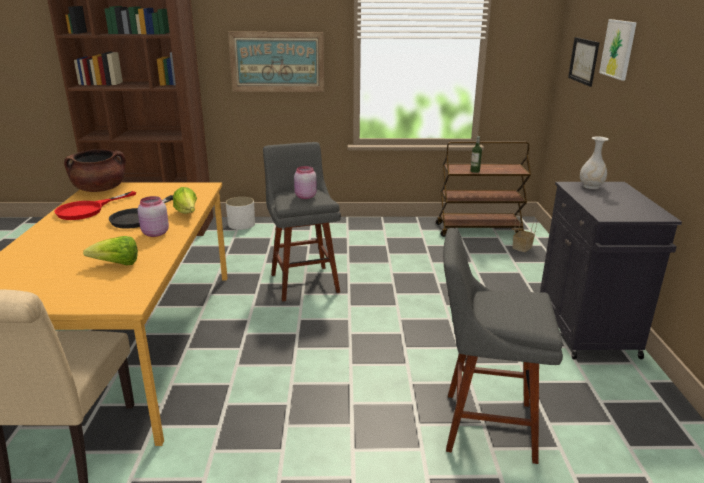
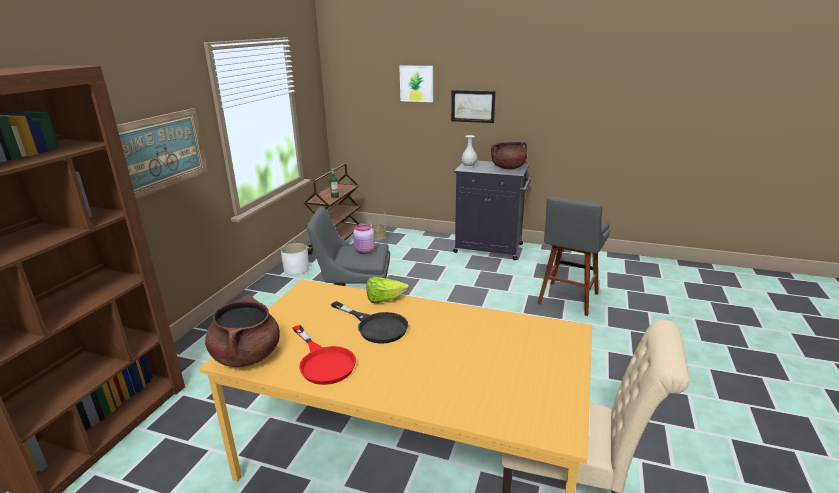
camera: 70 degrees left, 0 degrees up
lettuce [83,236,138,265] -> none
pink jar [138,196,169,237] -> none
white planter [226,197,255,230] -> white planter moved to [281,243,309,275]
picture [568,37,600,87] -> picture moved to [451,90,496,123]
none -> brown cooking pot [491,141,527,169]

